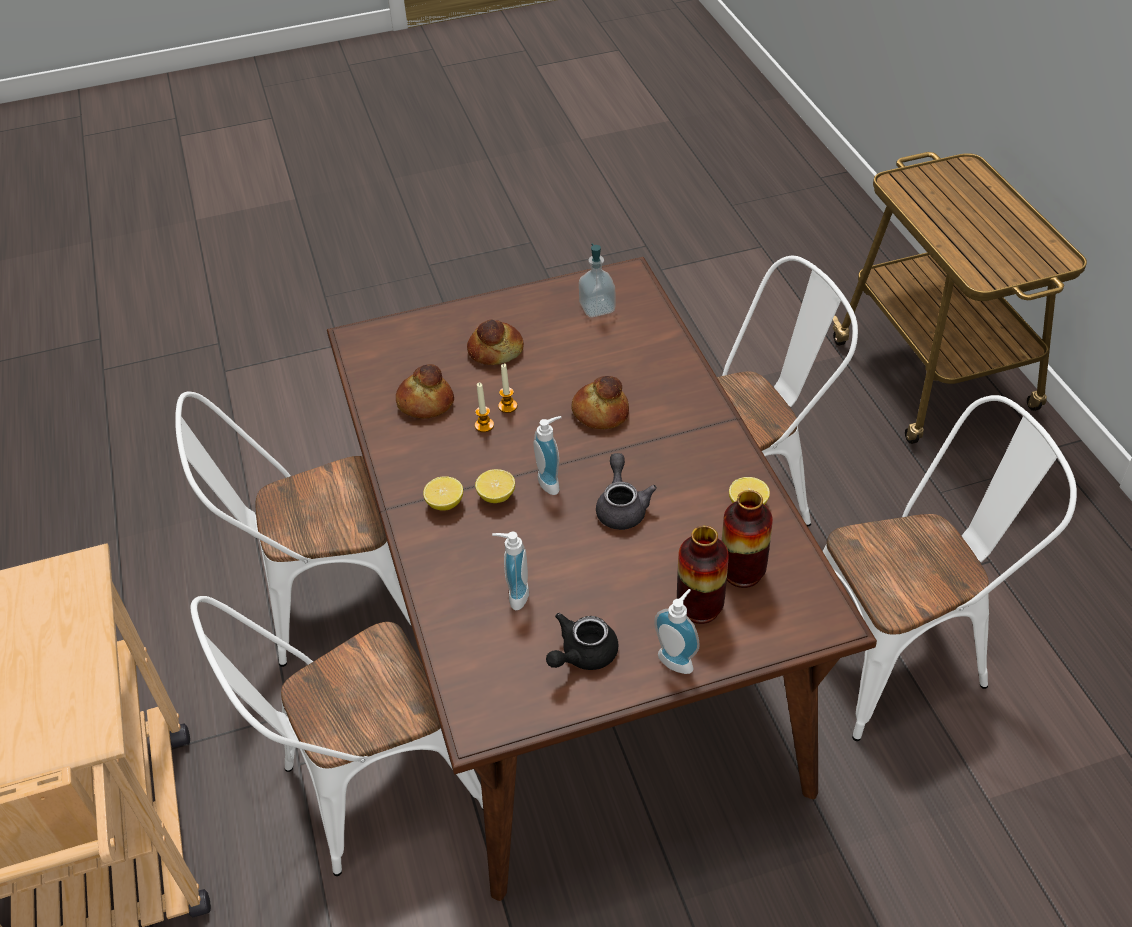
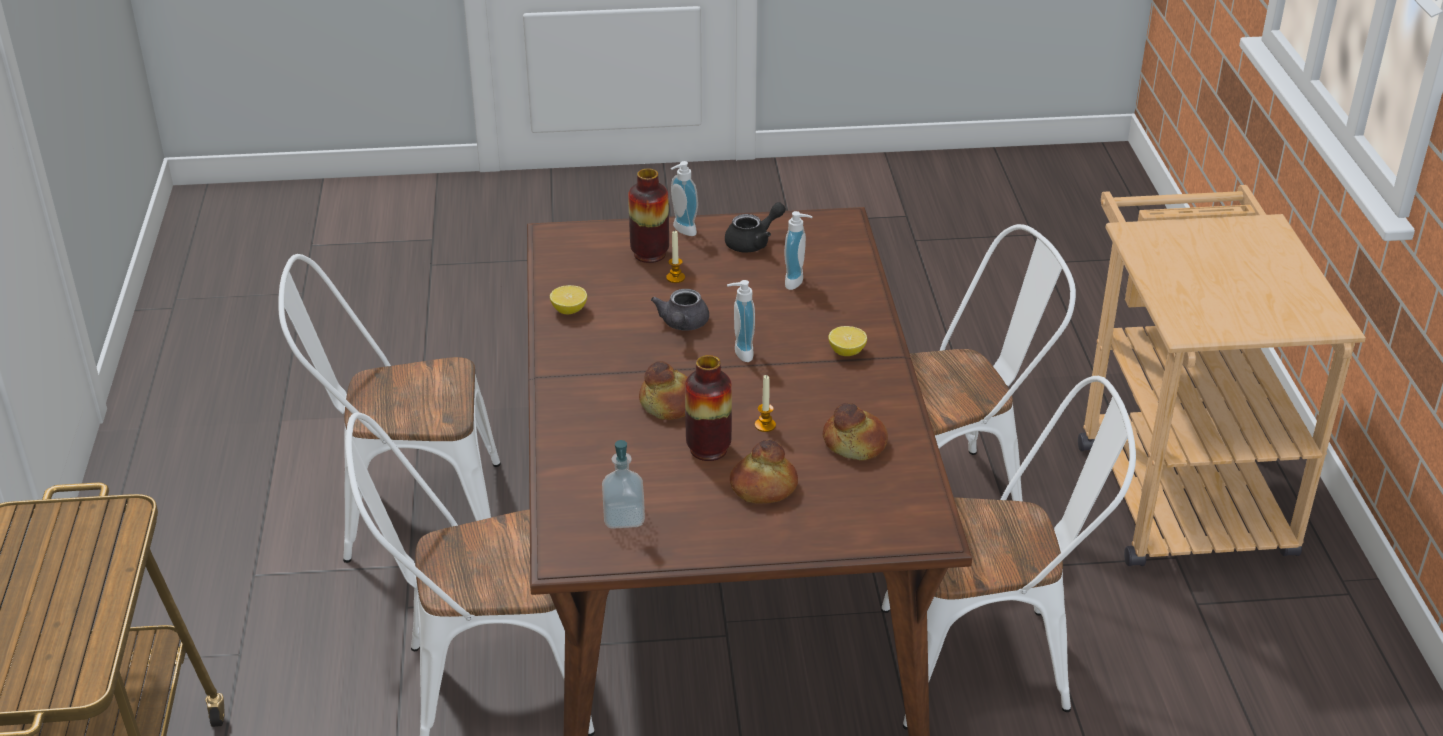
camera: 170 degrees left, 10 degrees down
candle [475,383,494,432] -> candle moved to [666,231,685,283]
lemon [475,469,515,503] -> none
vase [722,490,773,588] -> vase moved to [685,355,732,461]

